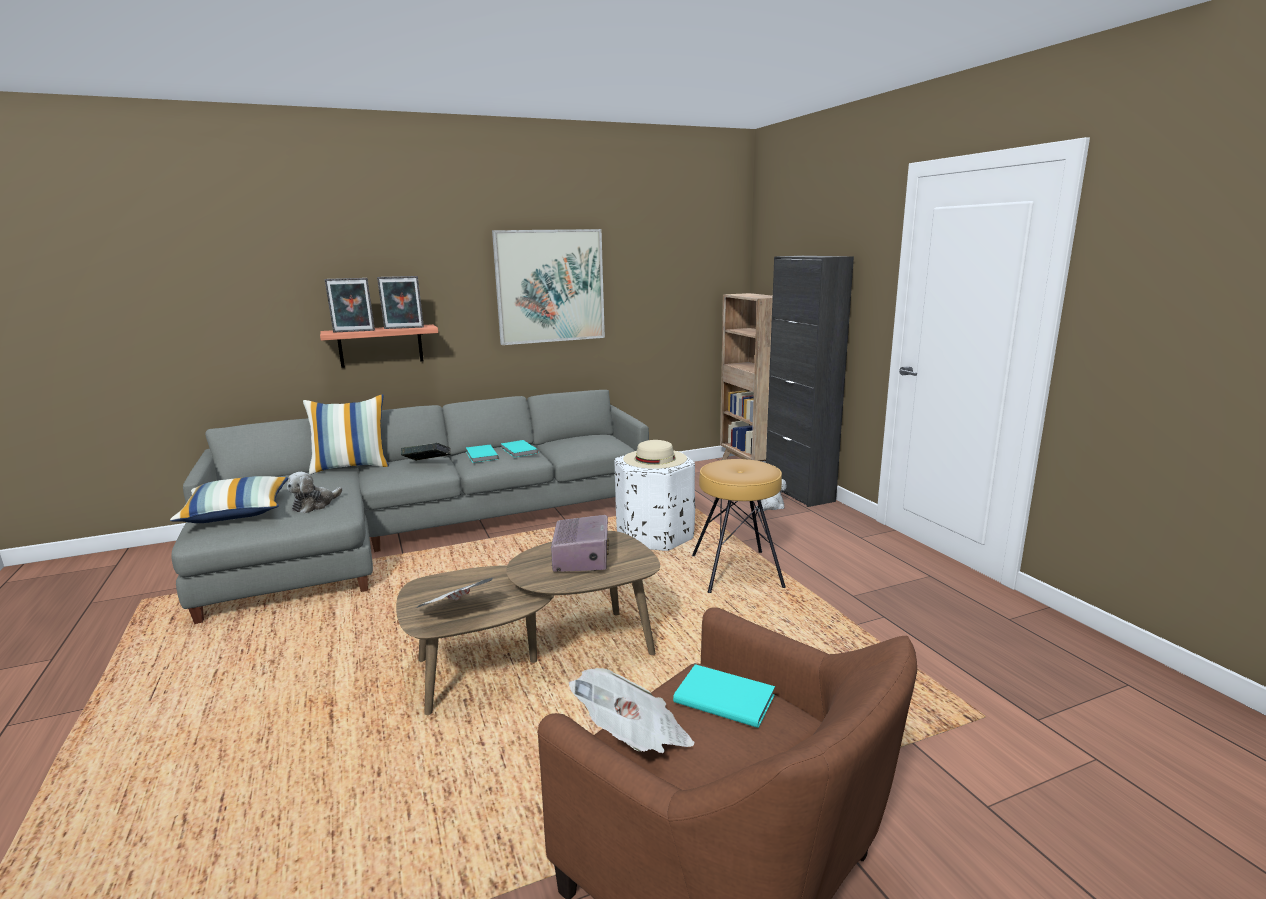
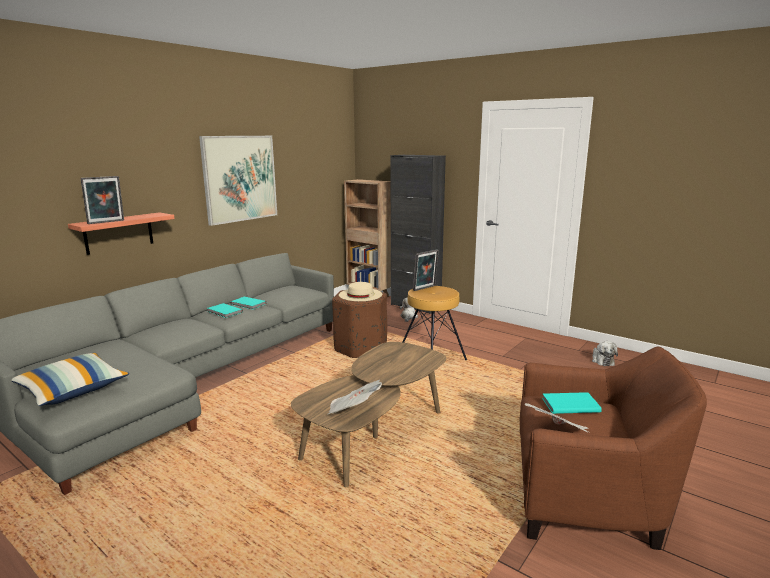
camera: 30 degrees left, 0 degrees up
plush toy [287,472,343,513] -> plush toy moved to [592,341,618,366]
pillow [303,394,389,474] -> none
picture frame [377,276,424,329] -> picture frame moved to [413,250,439,291]
book [401,443,451,461] -> none
radio [551,515,609,572] -> none
white ottoman [615,451,695,551] -> brown ottoman [332,290,387,358]

